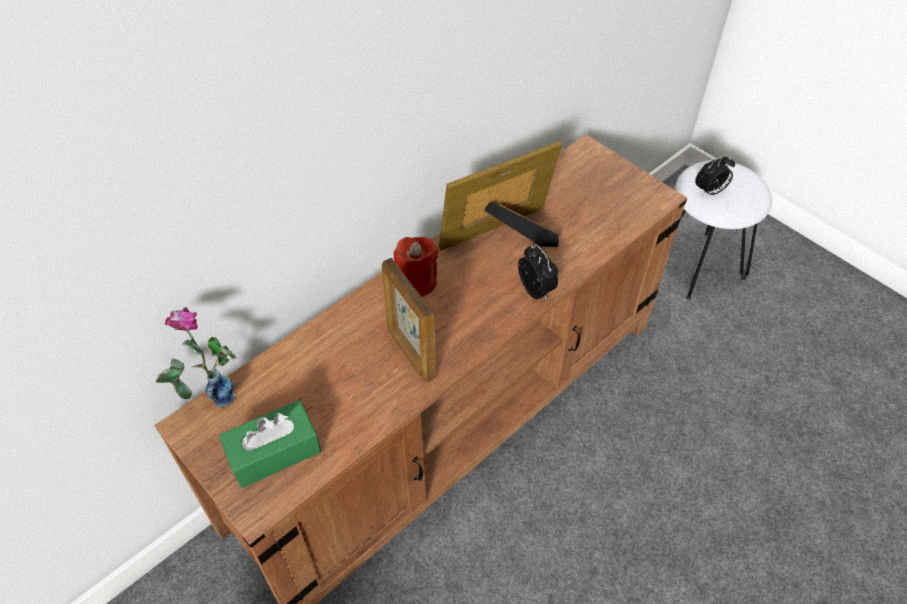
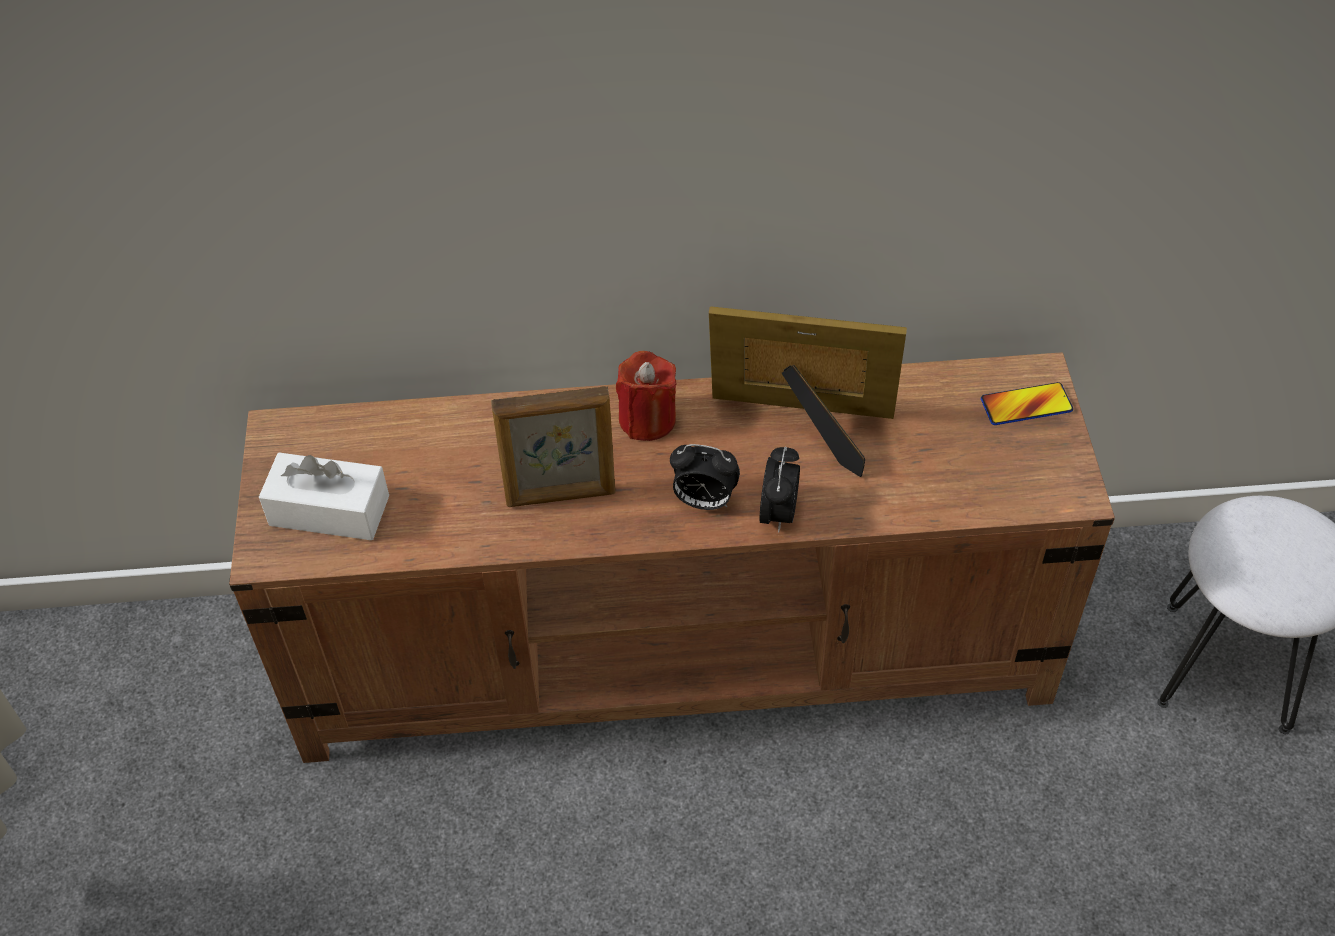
camera: 40 degrees right, 0 degrees up
vase [155,307,236,408] -> none
green tissue box [219,400,321,488] -> white tissue box [259,452,389,540]
picture frame [382,258,436,382] -> picture frame turned 105 degrees counterclockwise [491,386,615,507]
alarm clock [695,155,735,196] -> alarm clock moved to [670,444,740,510]
none -> phone [981,382,1073,425]

